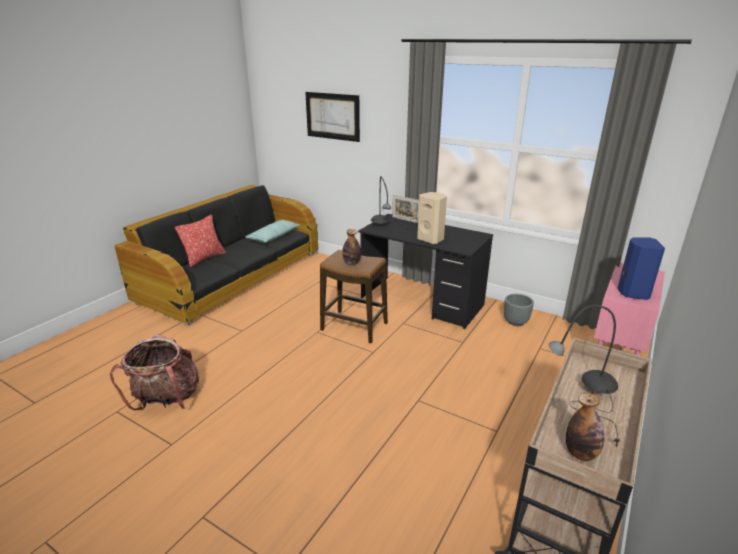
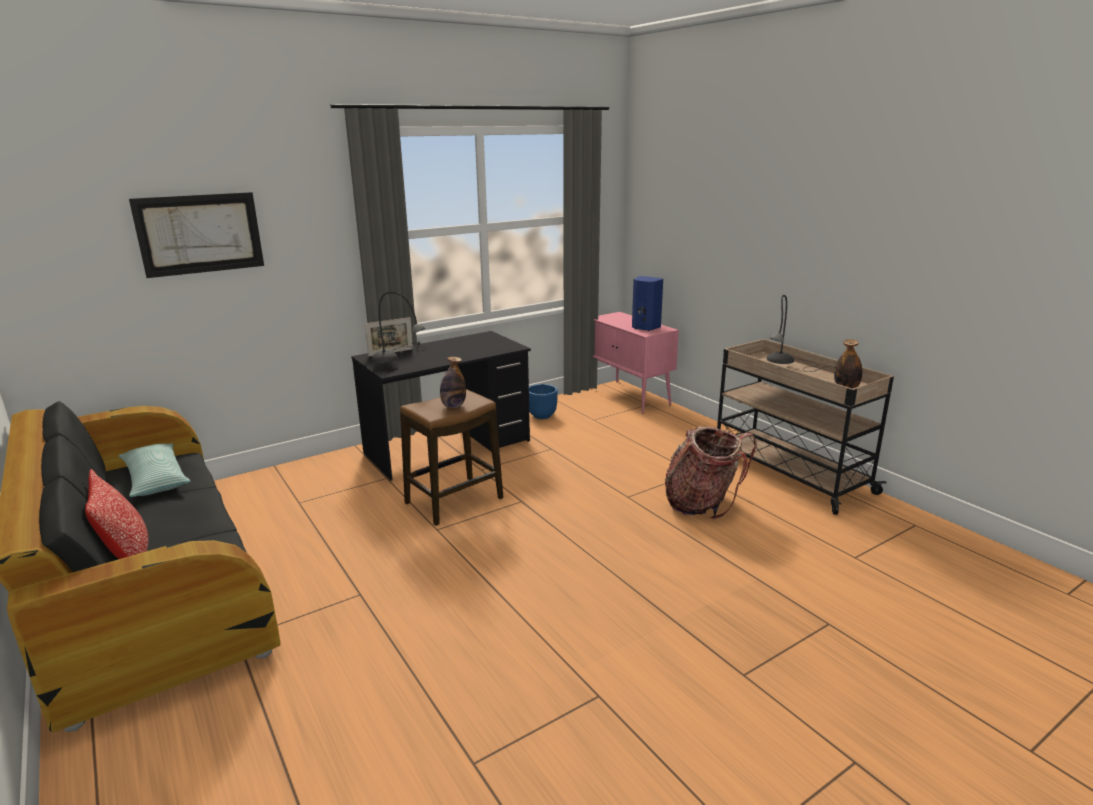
camera: 65 degrees left, 5 degrees down
backpack [110,334,199,410] -> backpack moved to [665,426,757,519]
beige speaker [417,192,447,244] -> none
grey planter [504,294,534,326] -> blue planter [529,384,558,419]

